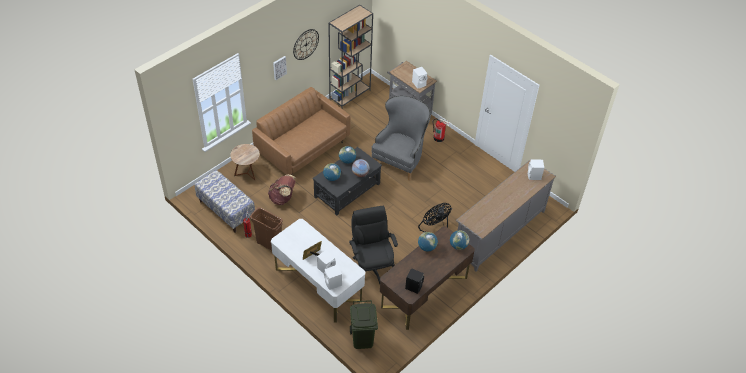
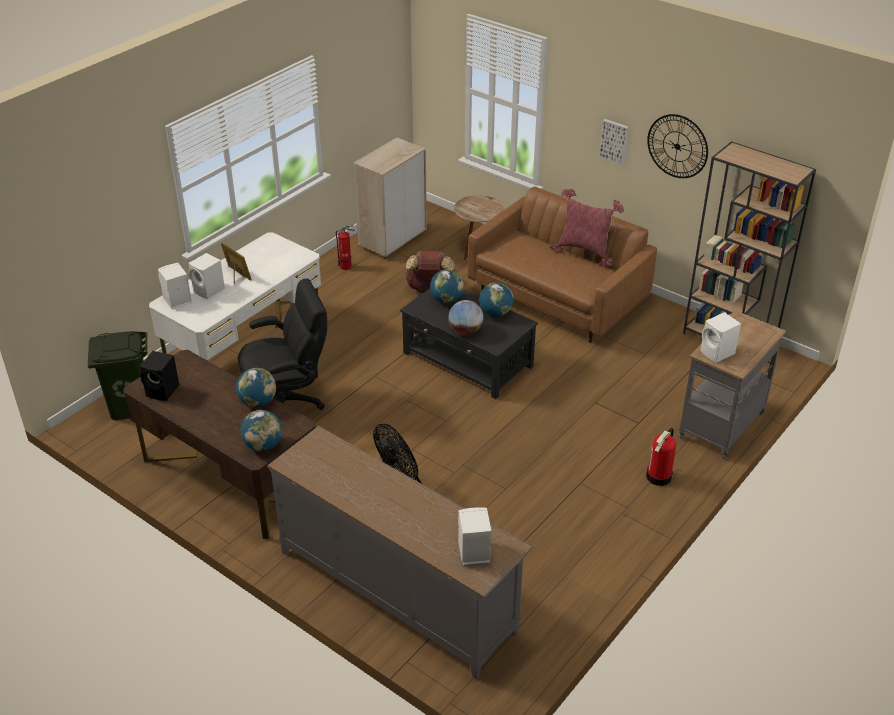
camera: 85 degrees right, 10 degrees down
bench [194,170,255,233] -> beige cabinet [353,138,427,257]
brown trash can [250,207,283,251] -> none
grey armchair [371,96,431,181] -> none
none -> red pillow [549,189,624,268]

